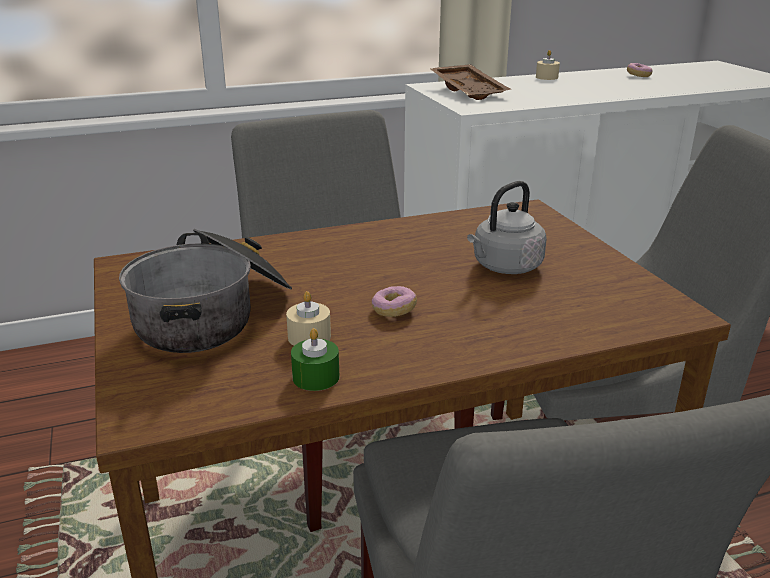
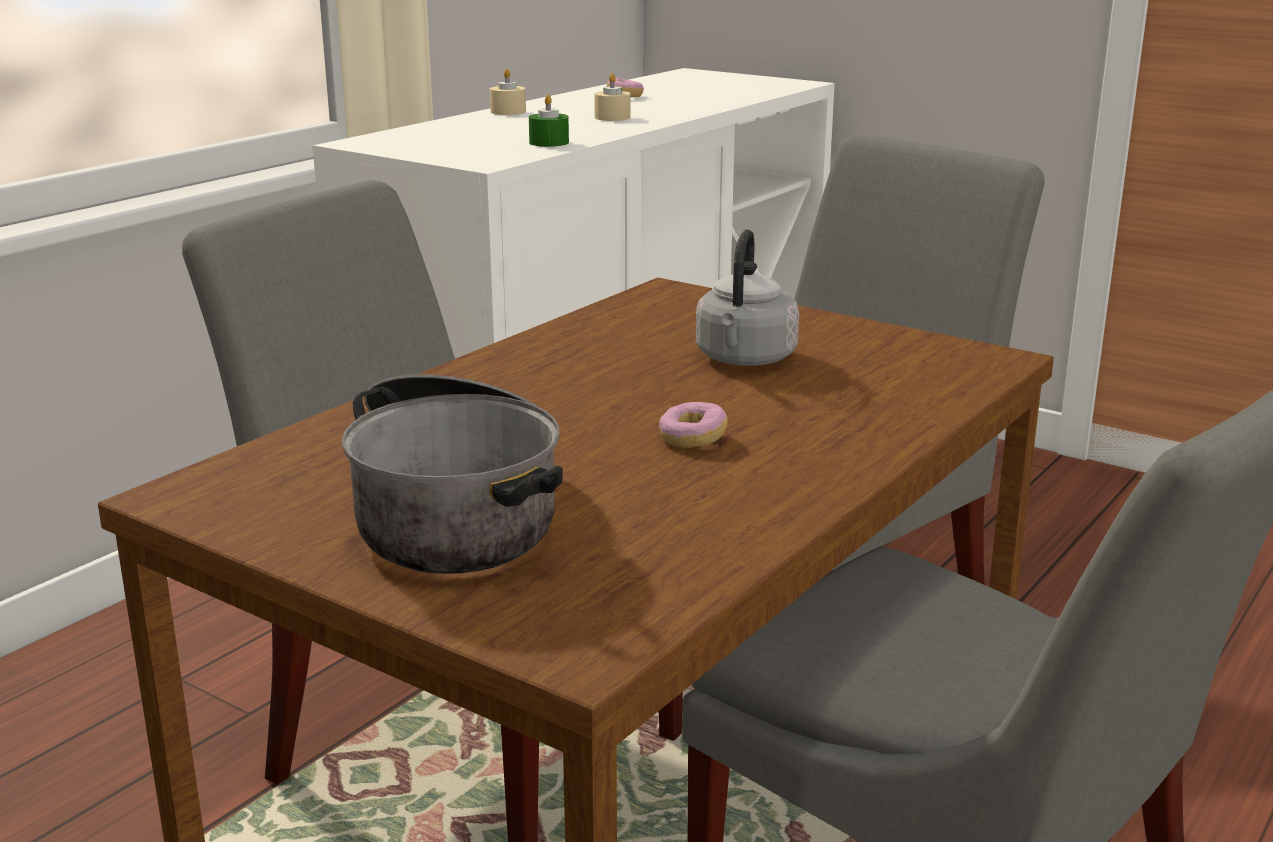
camera: 35 degrees left, 5 degrees down
beige candle [286,291,331,346] -> beige candle moved to [594,73,631,121]
green candle [291,328,340,391] -> green candle moved to [529,95,569,147]
brown tray [430,64,511,100] -> none

